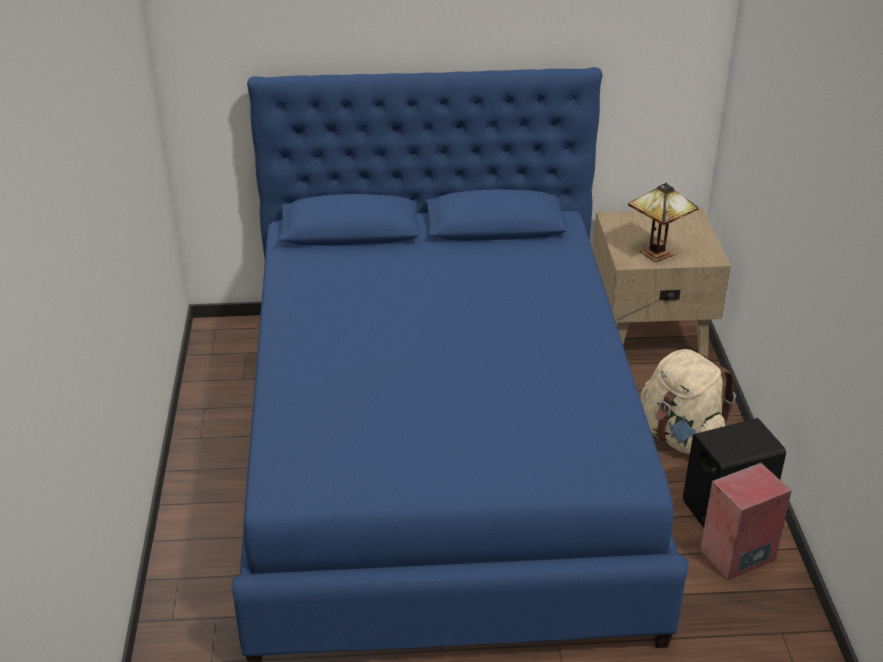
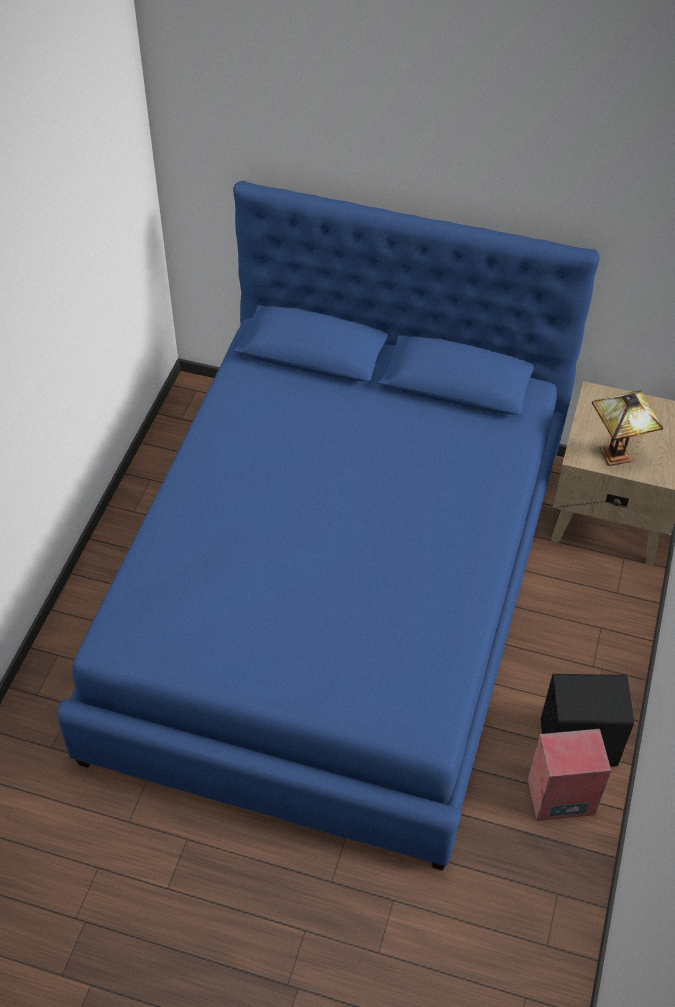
camera: 20 degrees right, 15 degrees up
beige backpack [640,349,736,454] -> none

